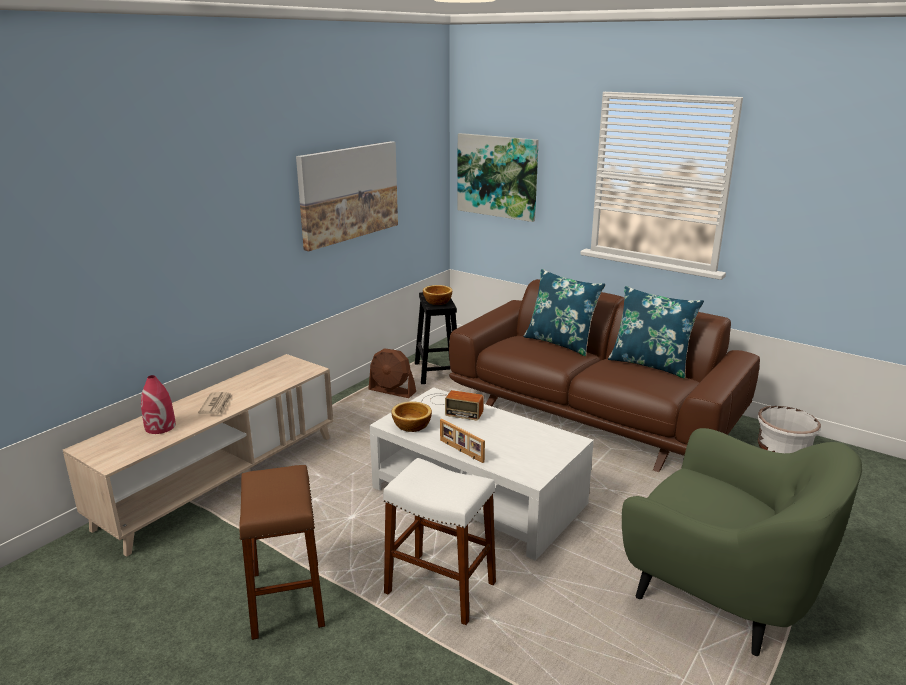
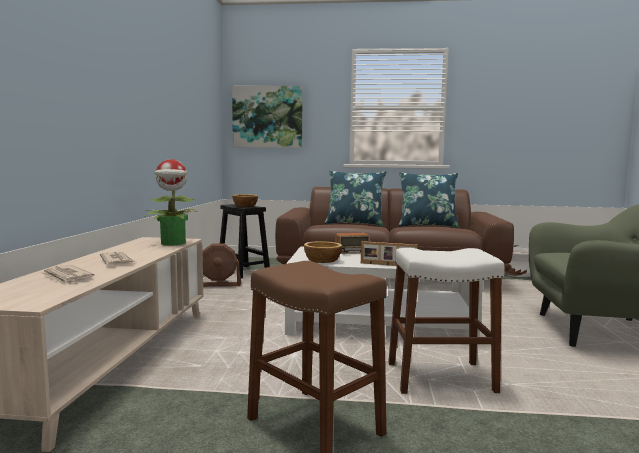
camera: 30 degrees left, 15 degrees down
red vase [141,375,176,434] -> newspaper [41,265,95,285]
picture [296,141,398,251] -> none
none -> potted plant [144,159,197,245]

